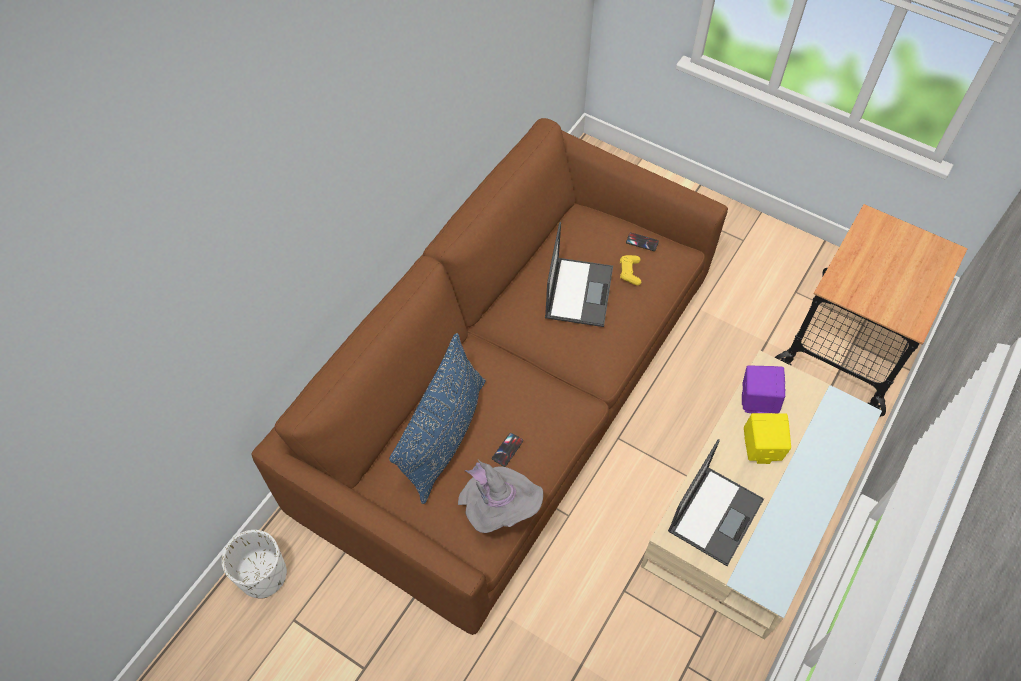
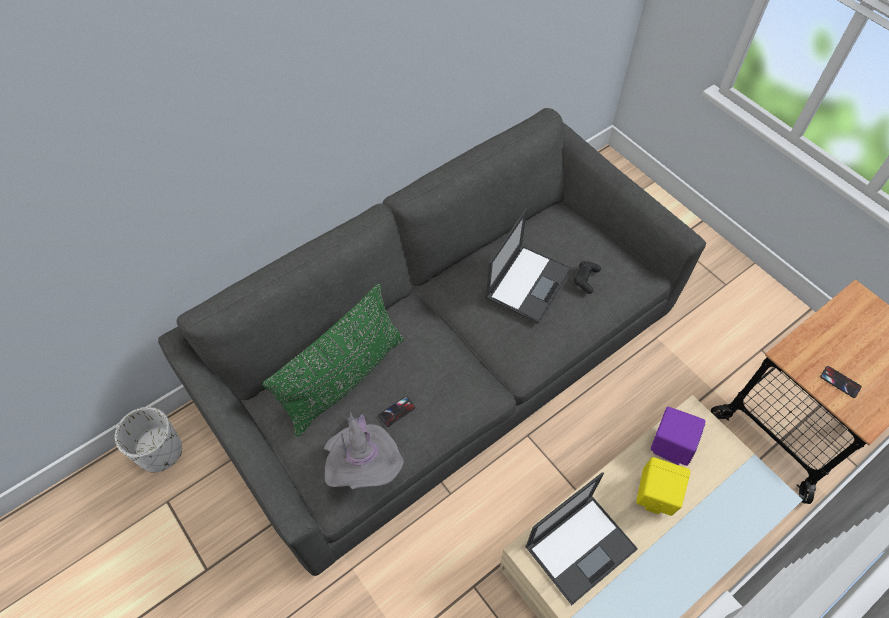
camera: 20 degrees right, 0 degrees up
brown sofa [252,118,728,635] -> grey sofa [158,108,706,576]
blue pillow [389,333,486,504] -> green pillow [263,284,404,437]
yellow game controller [620,255,641,286] -> black game controller [574,261,601,294]
phone [626,233,659,251] -> phone moved to [820,366,862,398]

